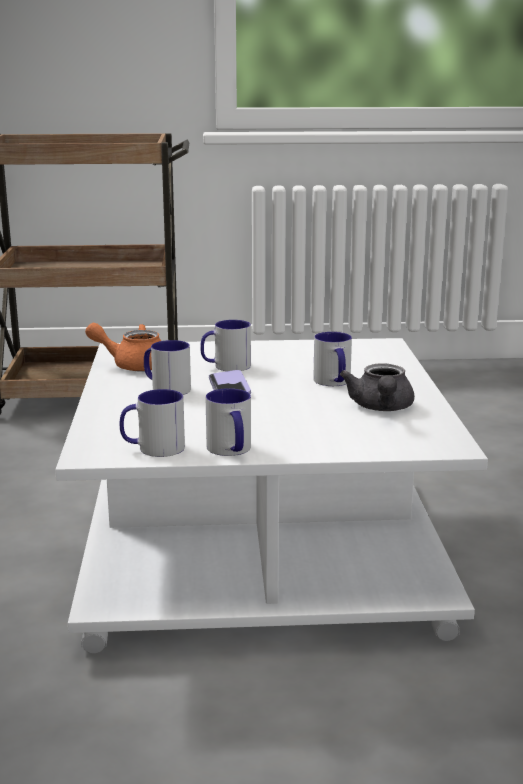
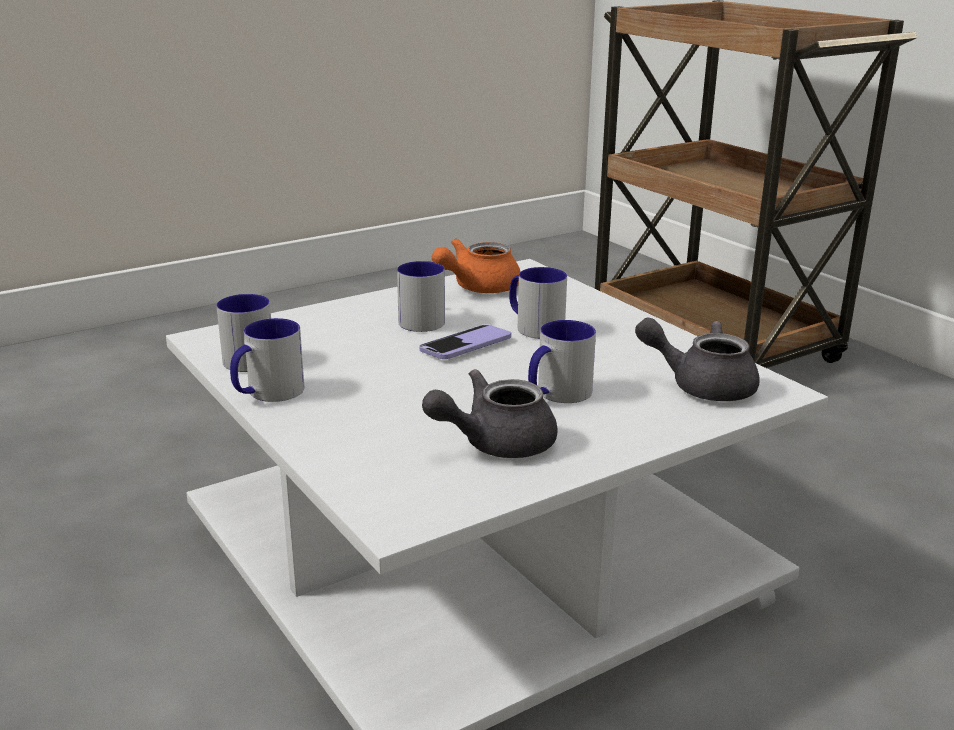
camera: 60 degrees right, 5 degrees up
orange teapot [85,323,161,372] -> orange teapot turned 105 degrees counterclockwise [432,239,521,293]
none -> grey teapot [635,317,760,401]

